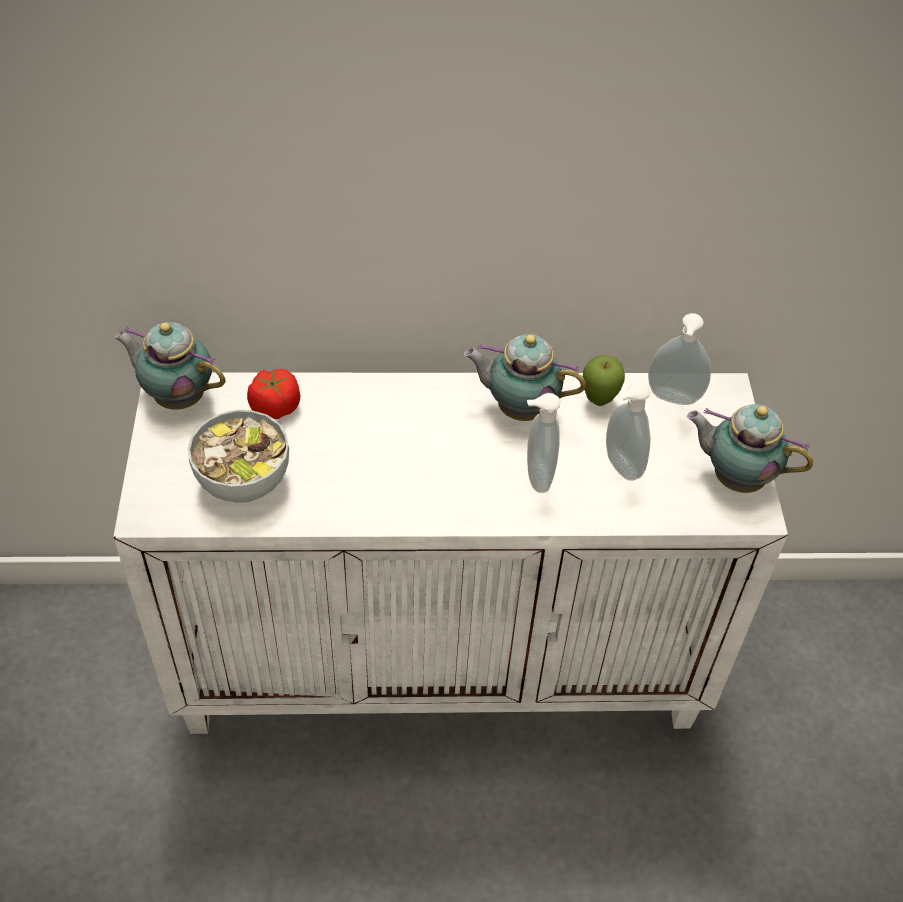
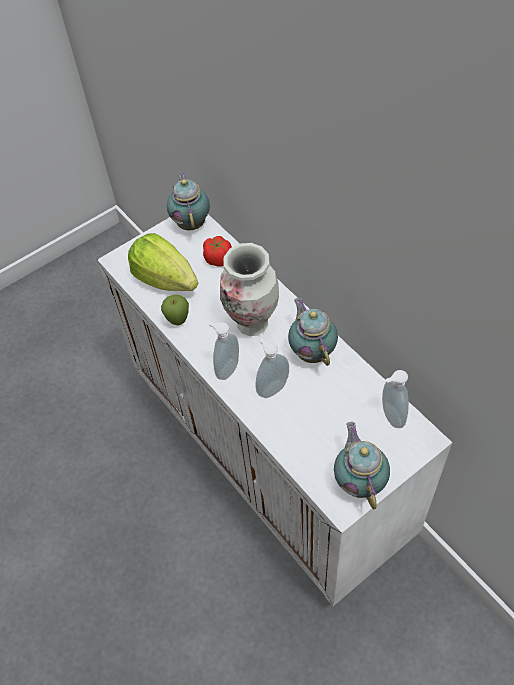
camera: 60 degrees right, 5 degrees up
bowl [188,410,289,503] -> lettuce [128,233,198,291]
apple [583,355,625,406] -> apple moved to [161,295,189,325]
soap dispenser [606,382,651,481] -> soap dispenser moved to [209,322,239,380]
none -> vase [220,243,279,336]

